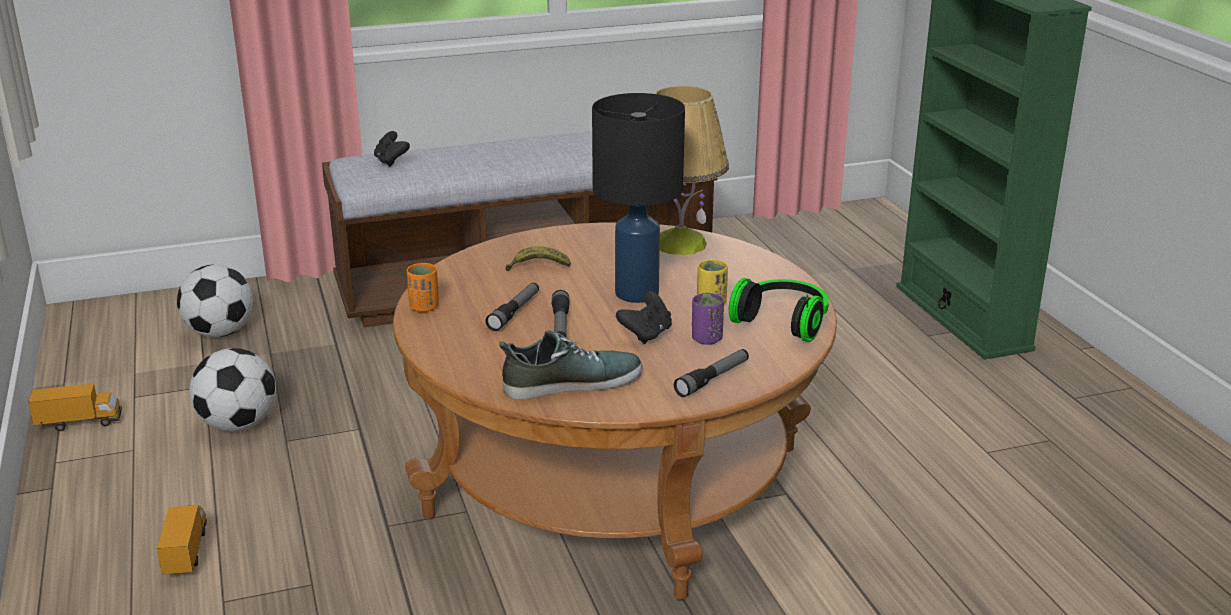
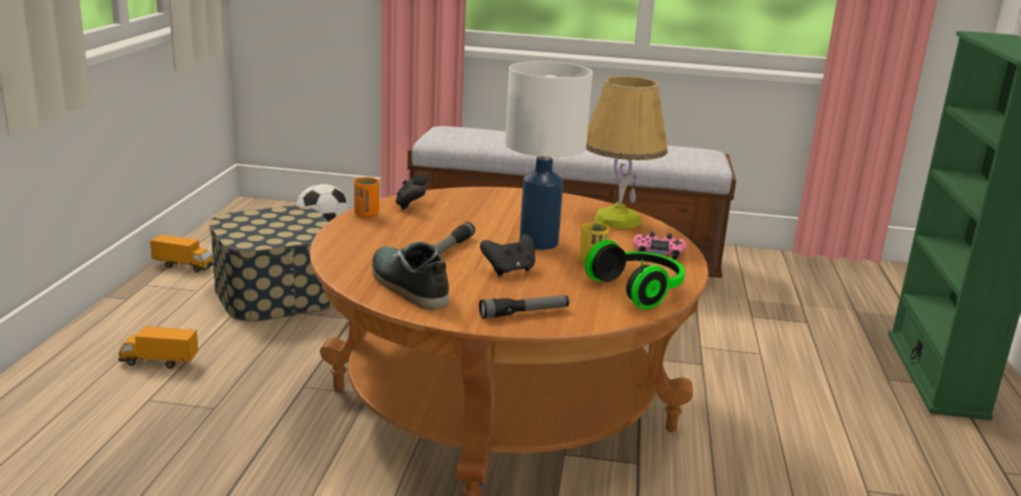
camera: 25 degrees right, 5 degrees down
toy truck [157,505,207,574] -> toy truck turned 105 degrees counterclockwise [118,326,198,369]
football [189,348,276,432] -> storage box [209,206,333,322]
black game controller [374,131,410,167] -> black game controller moved to [395,174,428,210]
flashlight [485,283,539,331] -> none
shoe [499,330,643,399] -> shoe turned 135 degrees counterclockwise [372,241,449,310]
banana [506,246,571,271] -> none
black table lamp [592,93,685,303] -> white table lamp [505,61,593,250]
purple cup [692,293,724,345] -> none
none -> pink game controller [633,232,686,260]

